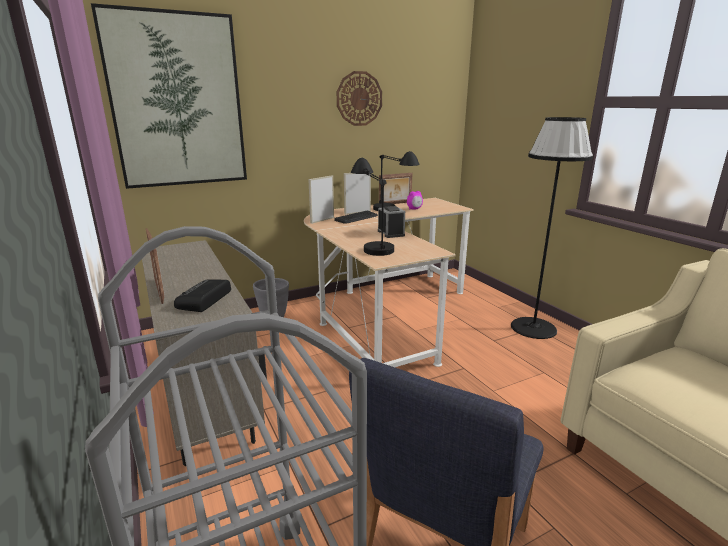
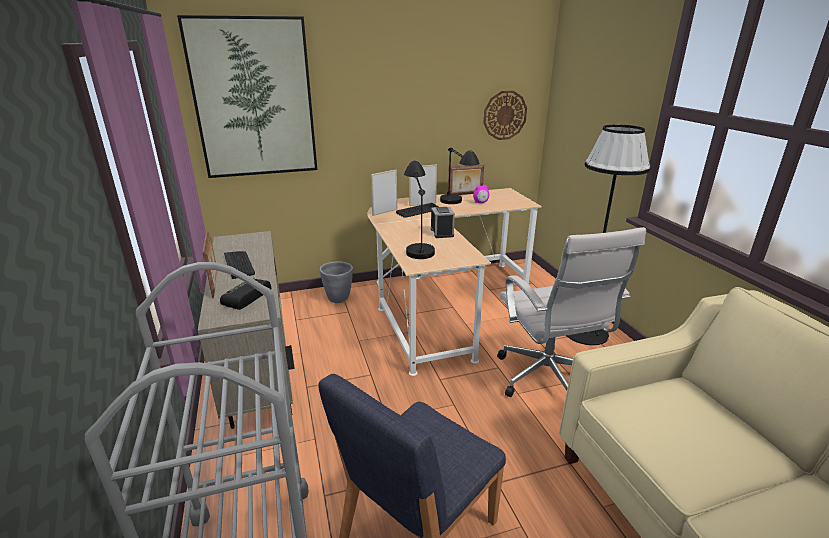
camera: 10 degrees right, 5 degrees up
wall clock [337,71,382,126] -> wall clock moved to [483,91,527,140]
none -> keyboard [224,251,255,279]
none -> white office chair [497,227,646,397]

